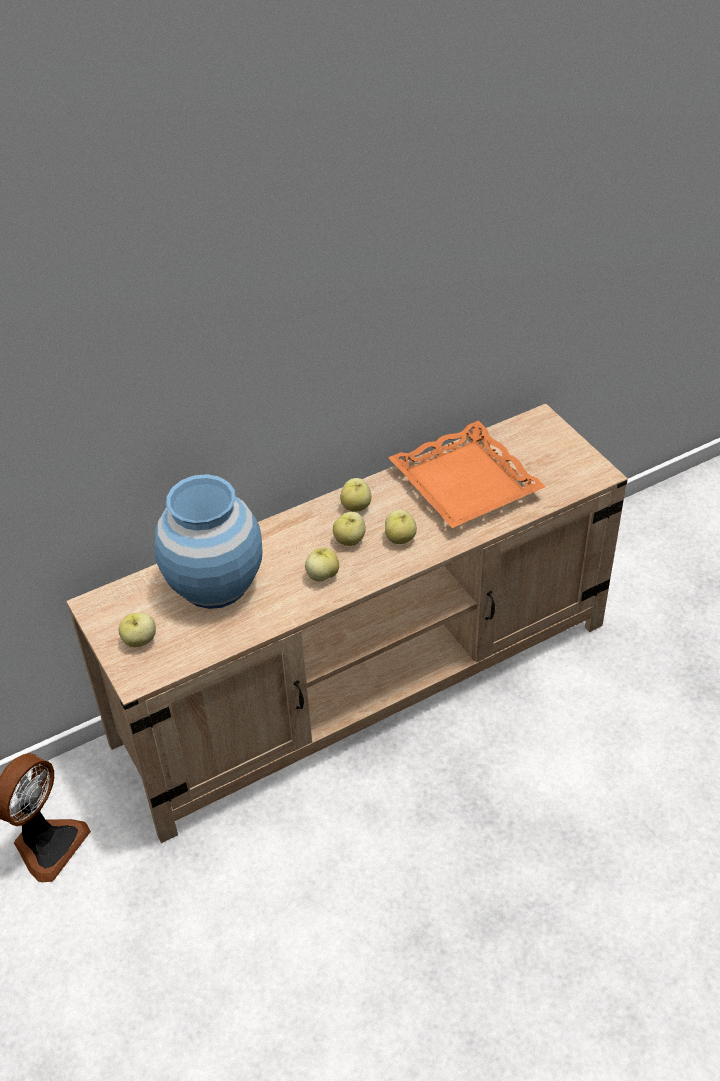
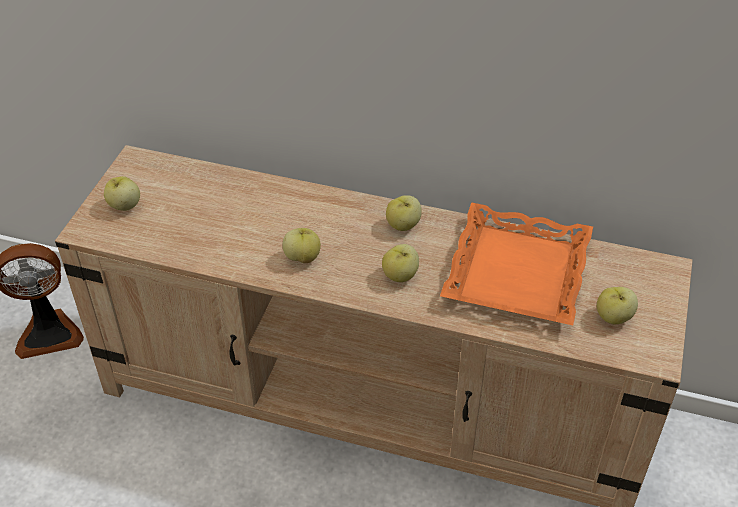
camera: 45 degrees right, 0 degrees up
blue vase [155,474,262,609] -> none
apple [333,512,366,546] -> apple moved to [597,287,638,324]

